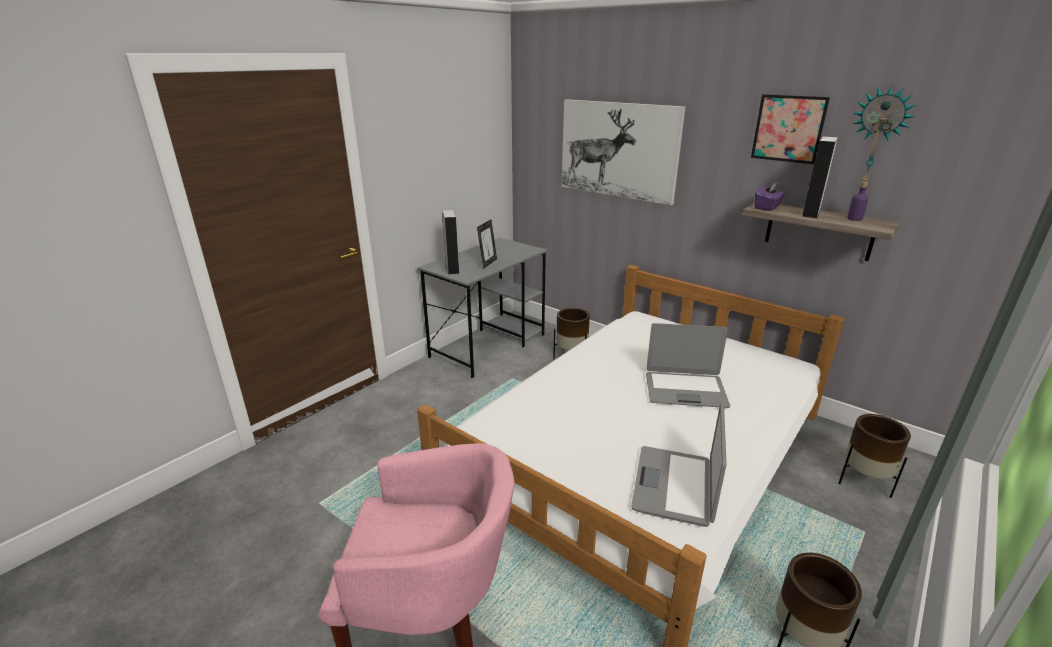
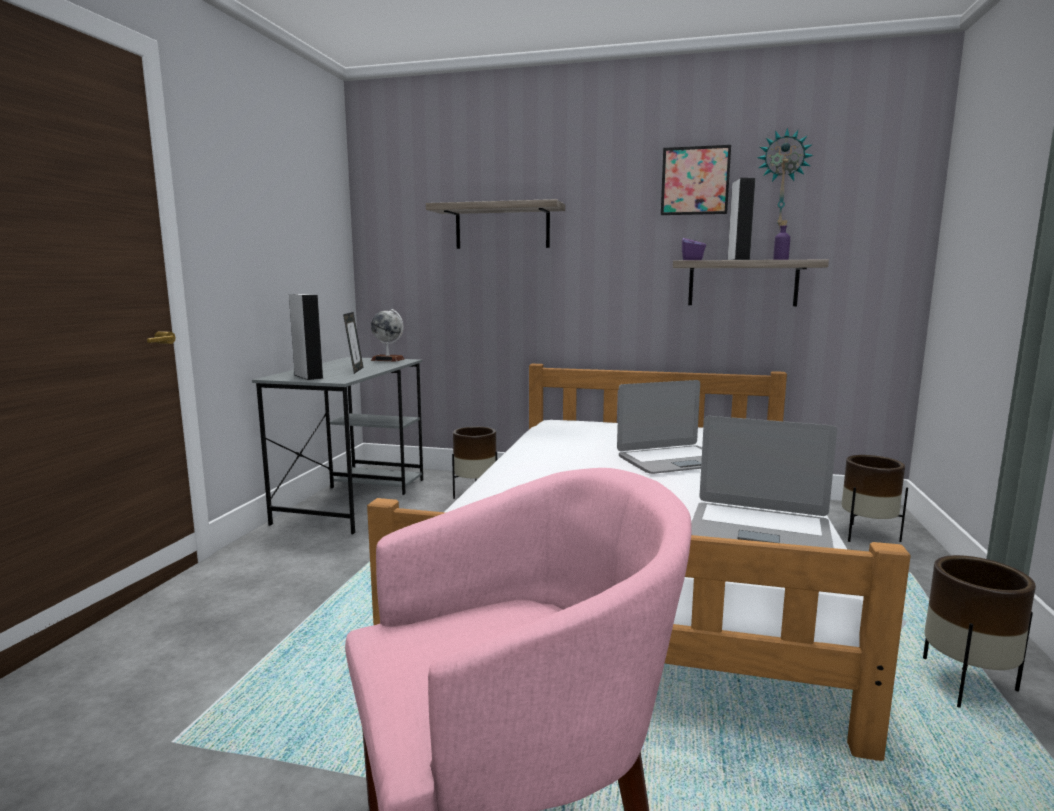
camera: 25 degrees left, 15 degrees down
picture [562,99,685,205] -> shelf [426,199,565,249]
laptop [631,403,726,527] -> laptop turned 60 degrees counterclockwise [691,416,837,548]
none -> globe [371,309,405,362]

